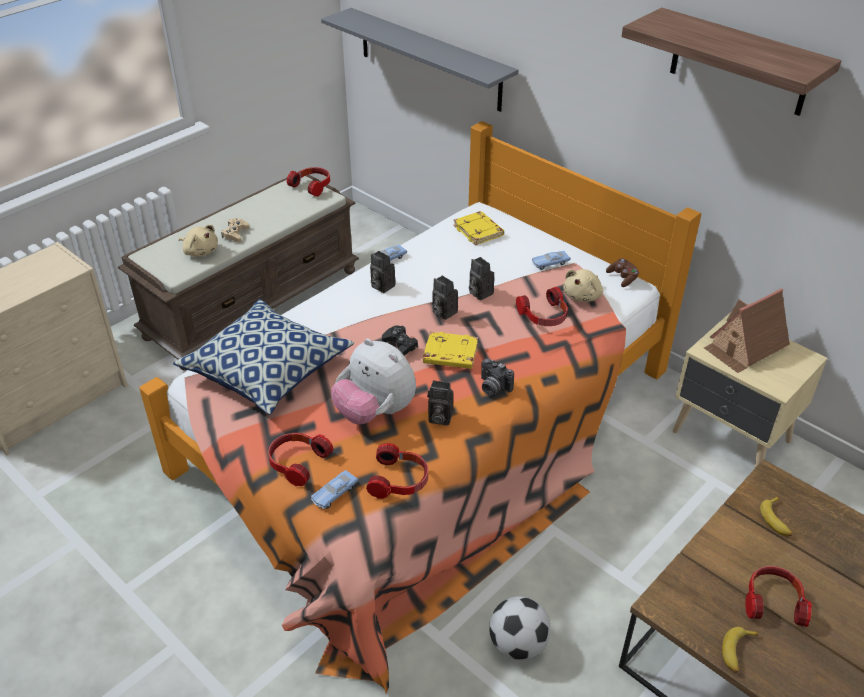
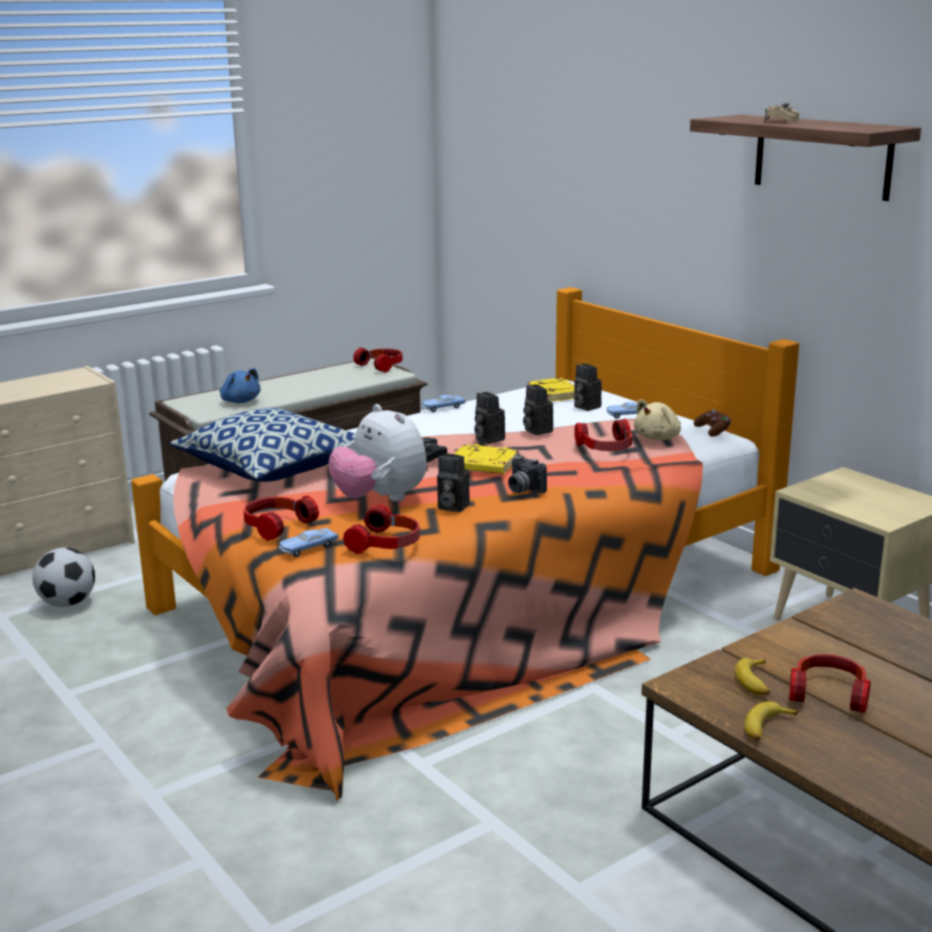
camera: 10 degrees right, 20 degrees down
beige plush toy [179,225,218,257] -> blue plush toy [220,368,261,403]
beige game controller [221,218,250,243] -> beige game controller moved to [765,103,799,123]
grey shelf [321,8,518,112] -> none
camera [370,251,396,293] -> camera moved to [574,364,602,411]
football [489,596,551,660] -> football moved to [33,548,95,607]
toy house [704,288,790,373] -> none
banana [760,496,793,536] -> banana moved to [735,658,770,695]

